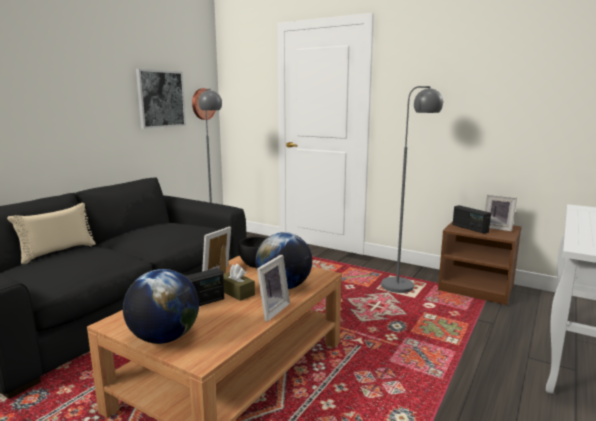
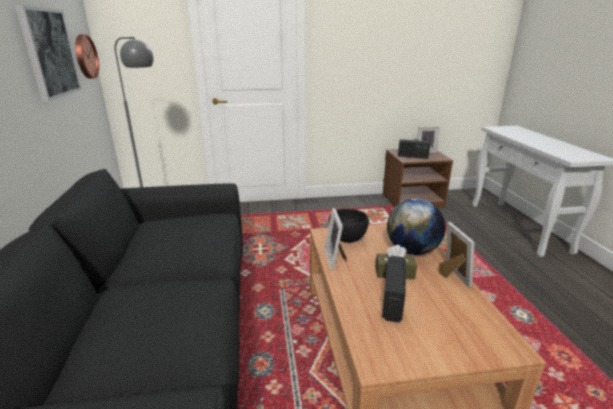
camera: 40 degrees left, 10 degrees up
beige pillow [7,203,96,264] -> none
globe [123,269,199,344] -> none
grey floor lamp [381,86,443,293] -> none

